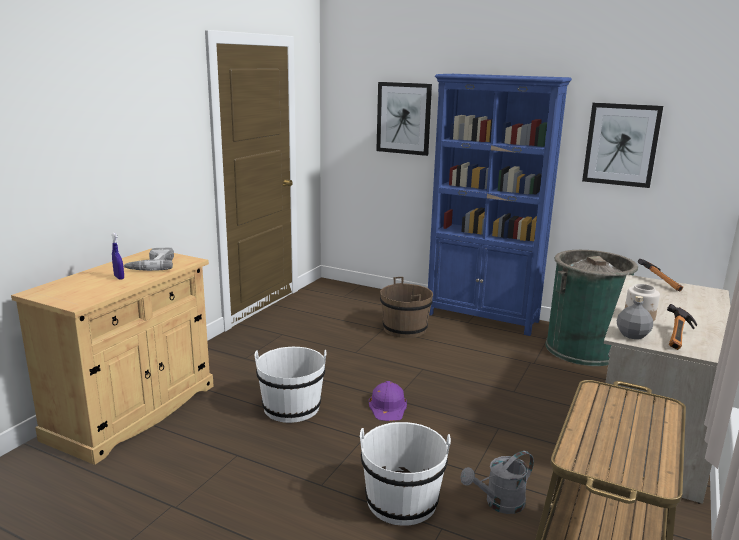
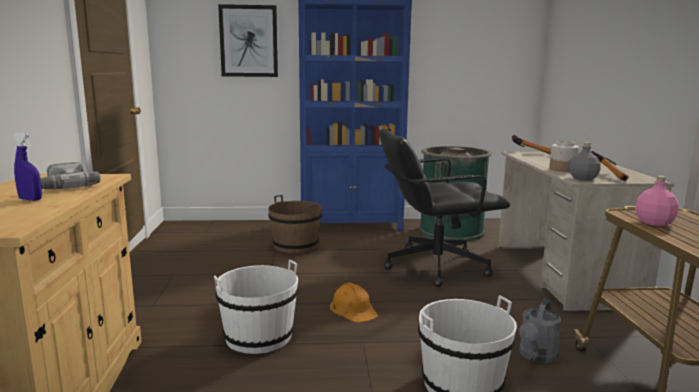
camera: 30 degrees left, 5 degrees down
purple hard hat [369,381,407,421] -> orange hard hat [330,283,378,323]
picture [582,103,663,188] -> none
none -> black office chair [379,129,510,287]
none -> pink bottle [635,176,678,226]

